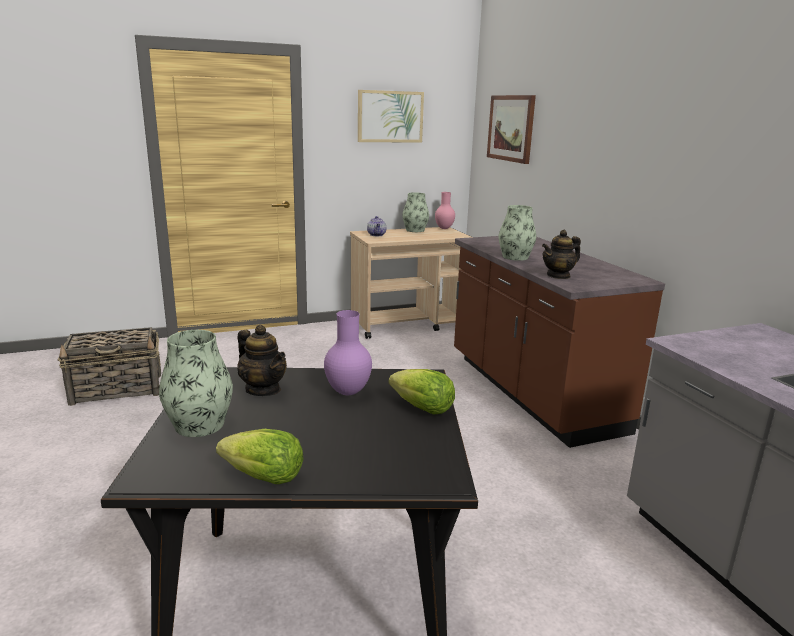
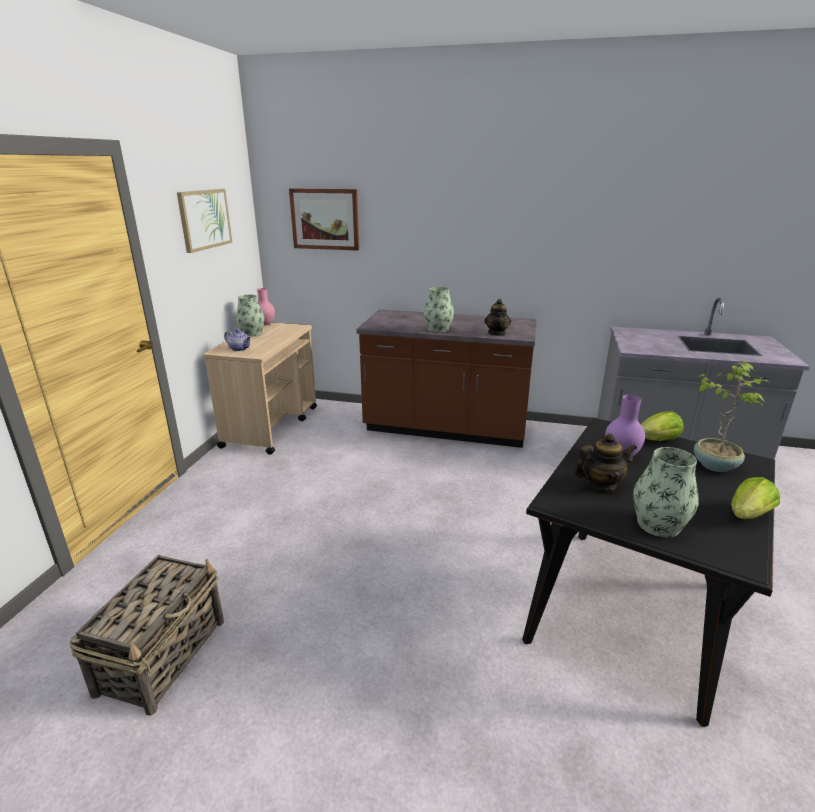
camera: 55 degrees left, 5 degrees up
none -> potted plant [694,360,769,472]

